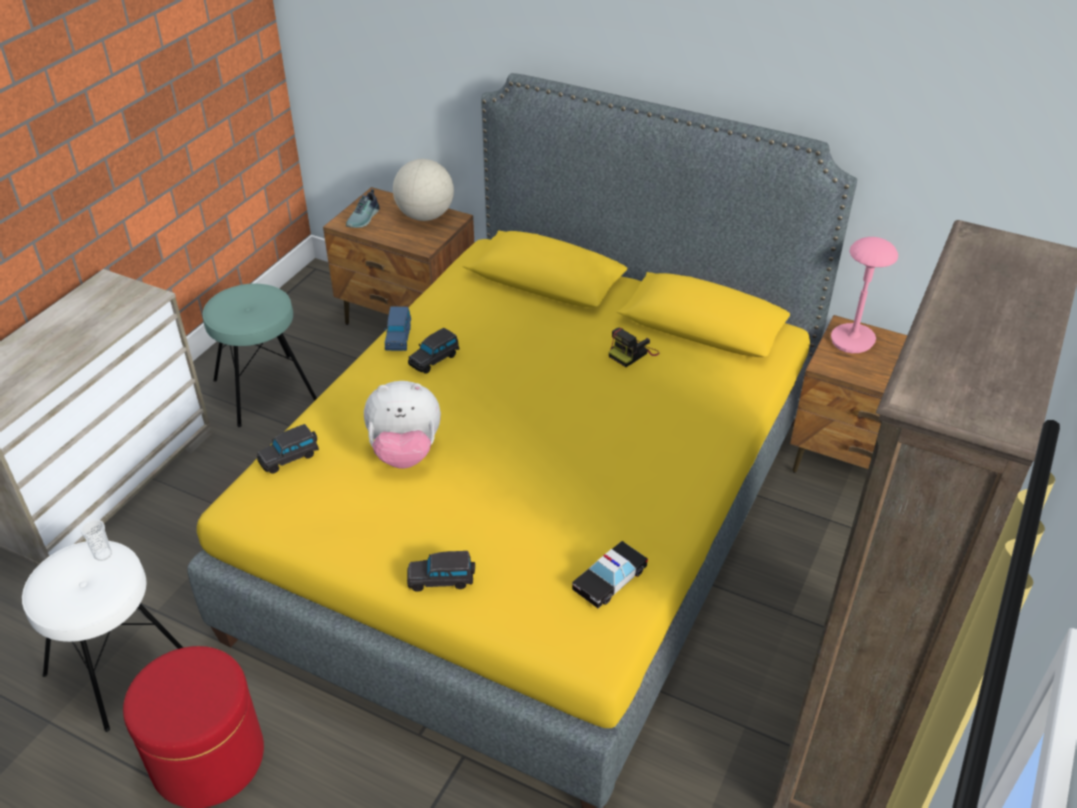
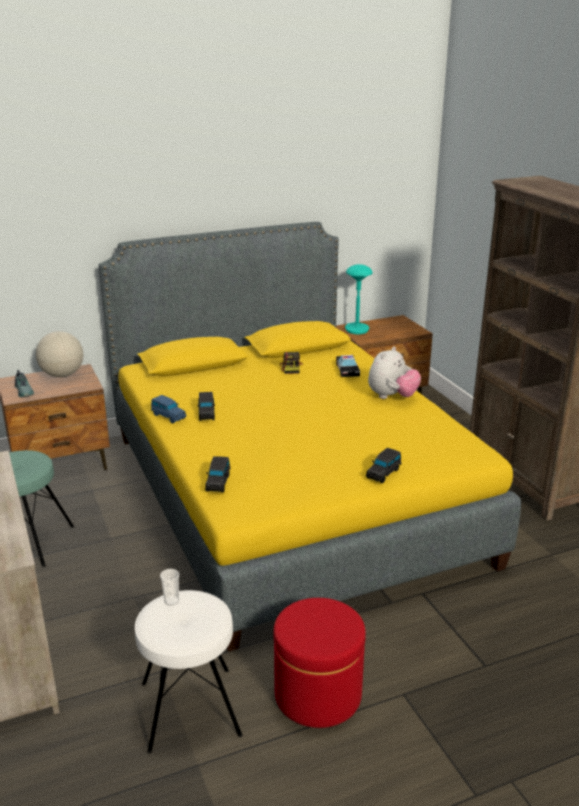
camera: 50 degrees left, 15 degrees down
plush toy [364,381,441,469] -> plush toy moved to [368,347,421,399]
toy car [572,541,648,608] -> toy car moved to [336,355,360,377]
pink table lamp [831,237,898,353] -> turquoise table lamp [345,264,372,334]

